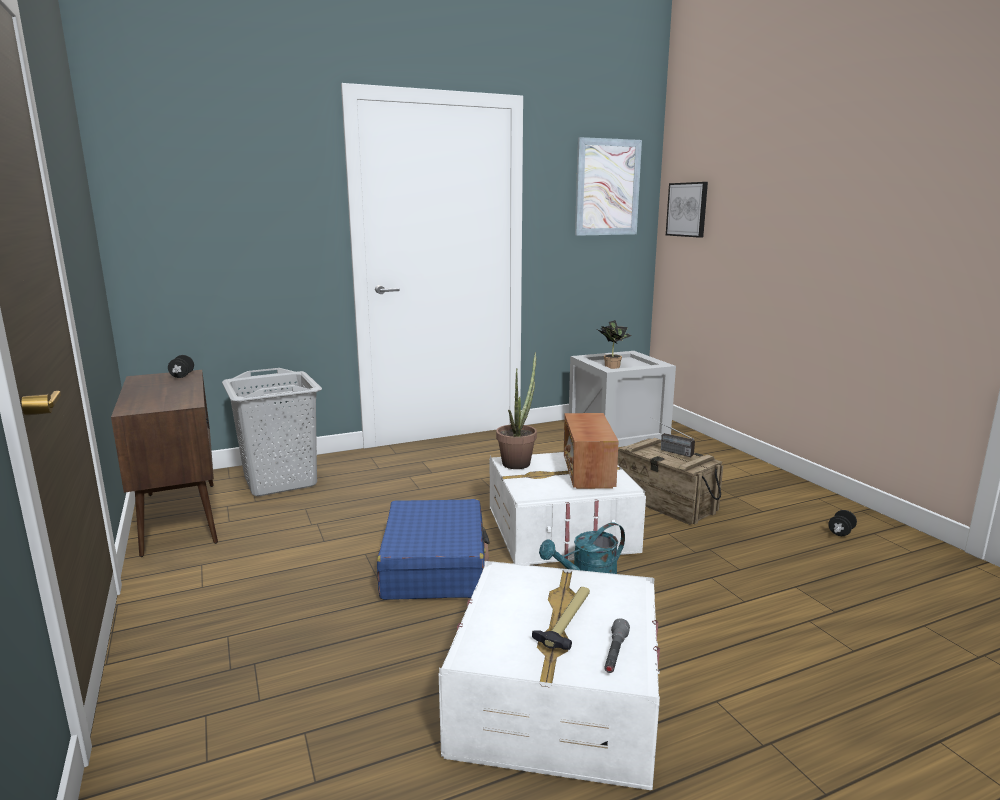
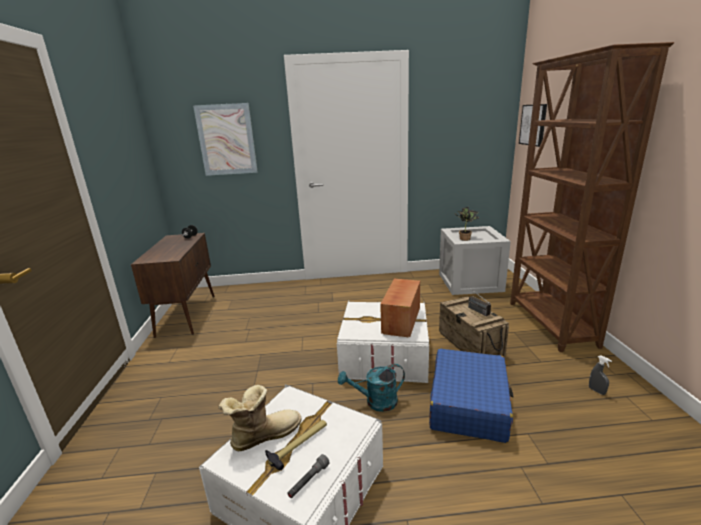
camera: 20 degrees right, 5 degrees up
grey laundry basket [222,368,322,497] -> none
blue suitcase [377,499,490,600] -> blue suitcase moved to [429,349,513,443]
potted plant [496,352,537,469] -> none
picture [575,137,642,236] -> picture moved to [193,103,258,176]
black dumbbell [828,510,857,536] -> grey spray bottle [589,355,612,395]
none -> boot [219,385,302,451]
none -> brown bookcase [510,42,674,352]

